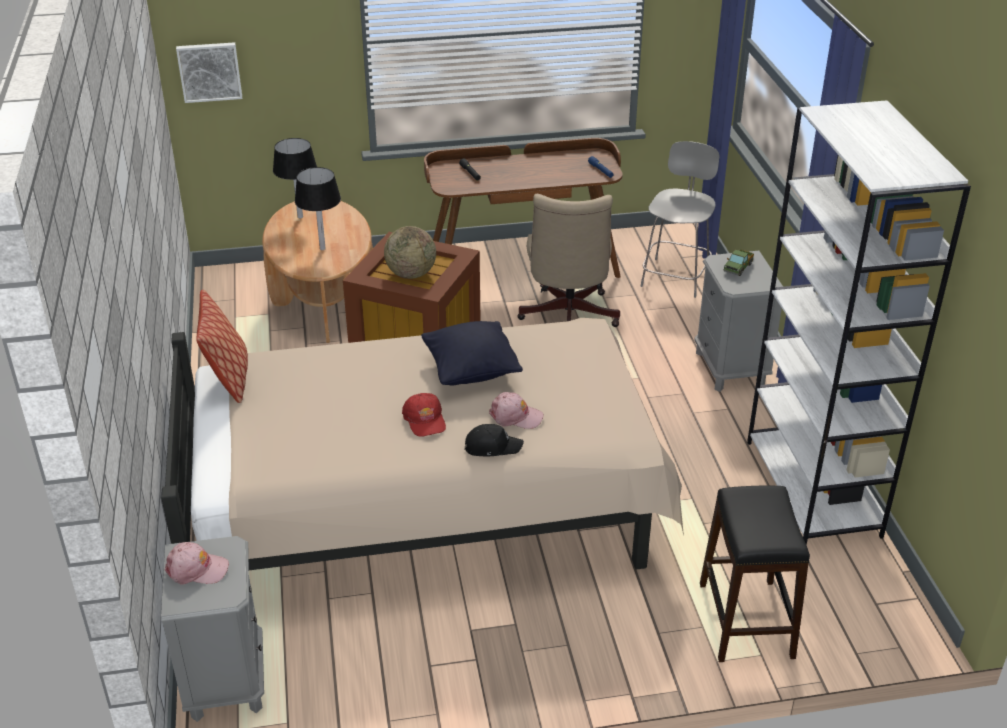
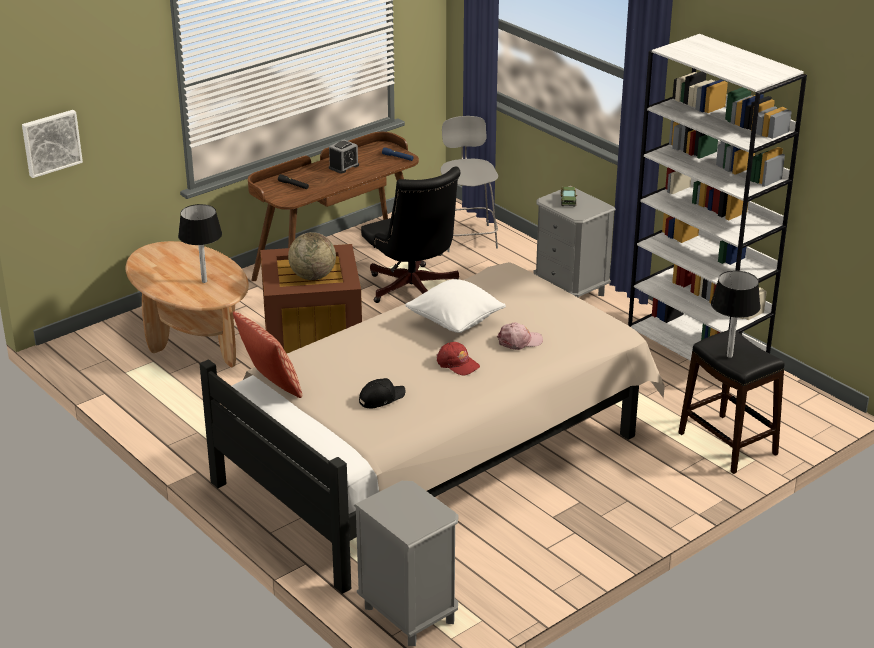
camera: 30 degrees left, 5 degrees down
pink cap [165,542,229,584] -> none
black table lamp [273,138,317,218] -> black table lamp moved to [711,271,761,358]
black pillow [421,321,523,386] -> white pillow [405,279,506,333]
black cap [465,424,524,456] -> black cap moved to [359,378,405,409]
beige office chair [517,194,620,327] -> black office chair [361,166,460,303]
none -> alarm clock [329,140,359,174]

